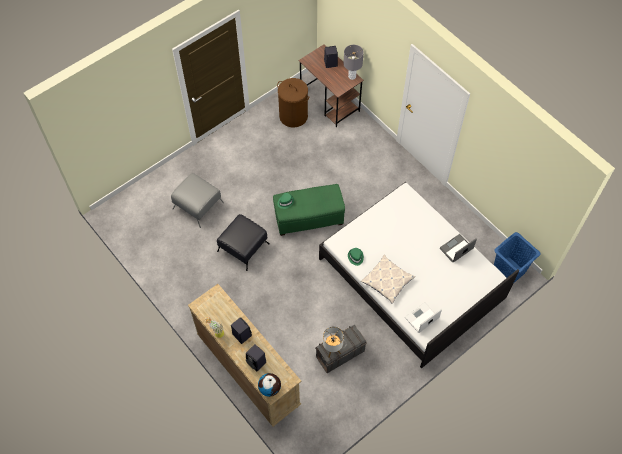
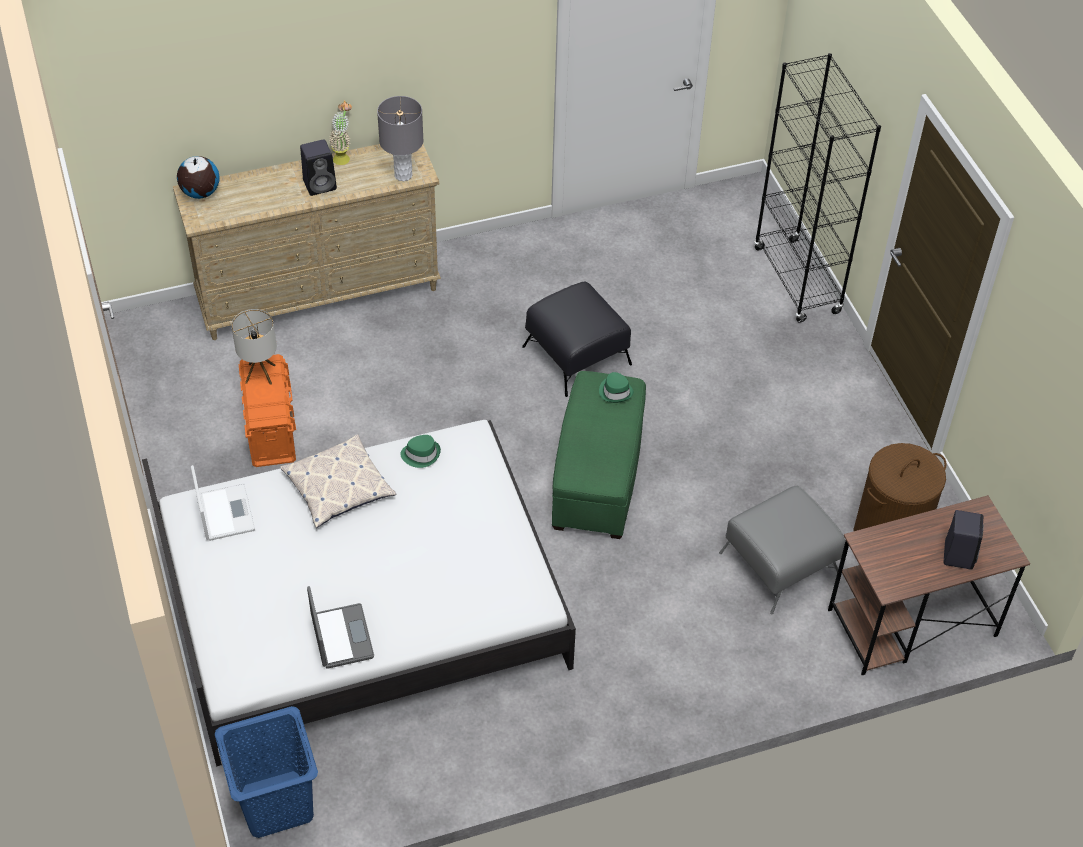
camera: 110 degrees right, 10 degrees down
grey ottoman [171,173,224,228] -> grey ottoman moved to [719,486,845,615]
black speaker [246,344,266,371] -> none
grey storage box [315,325,367,373] -> orange storage box [238,354,296,467]
grey table lamp [343,45,364,80] -> grey table lamp moved to [377,96,423,181]
none -> black bookcase [754,53,881,323]

